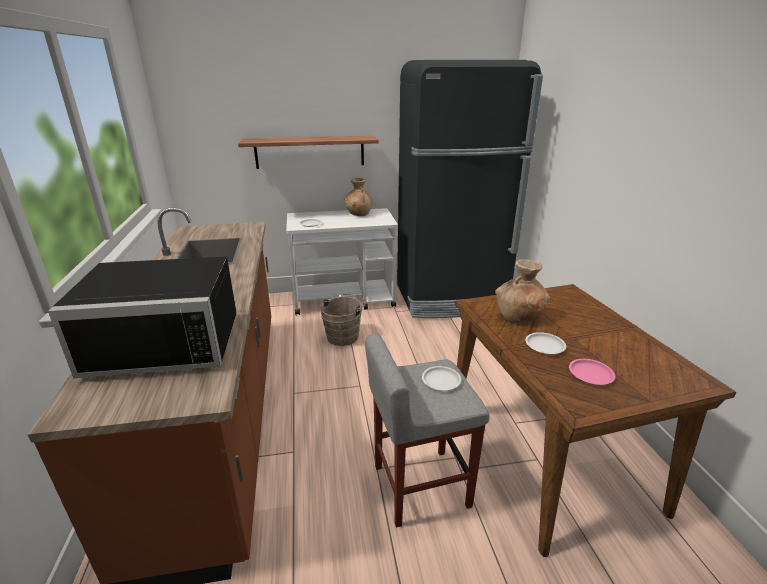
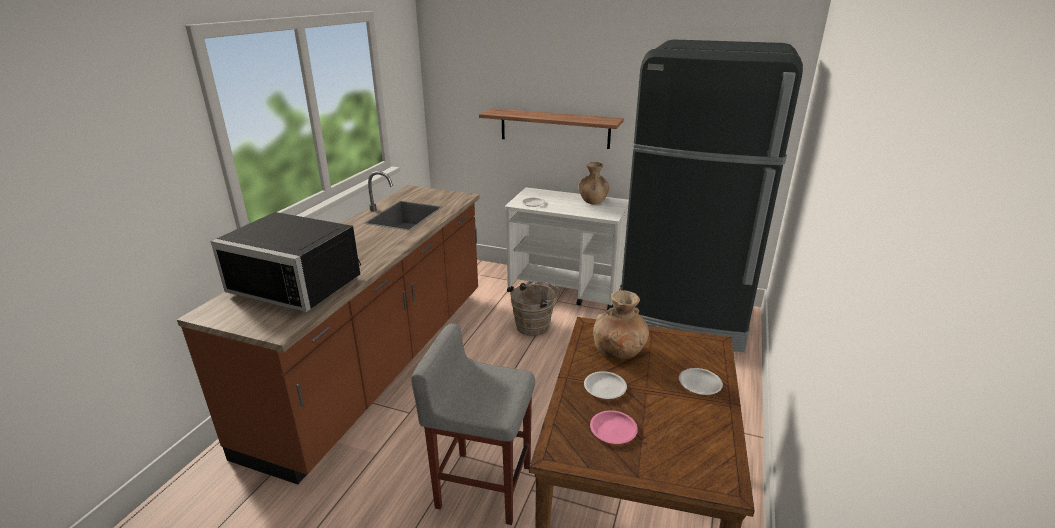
camera: 30 degrees right, 0 degrees up
white plate [422,366,461,390] -> white plate moved to [679,368,723,395]

